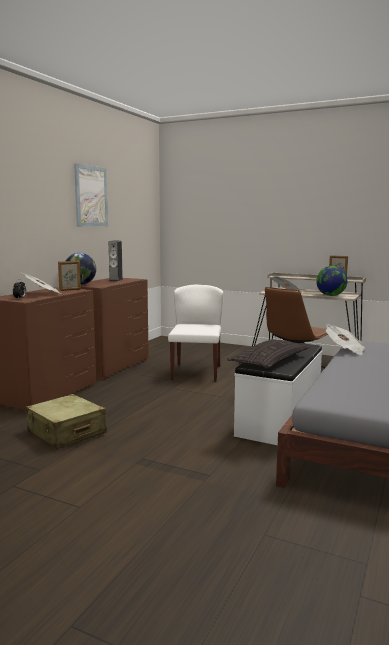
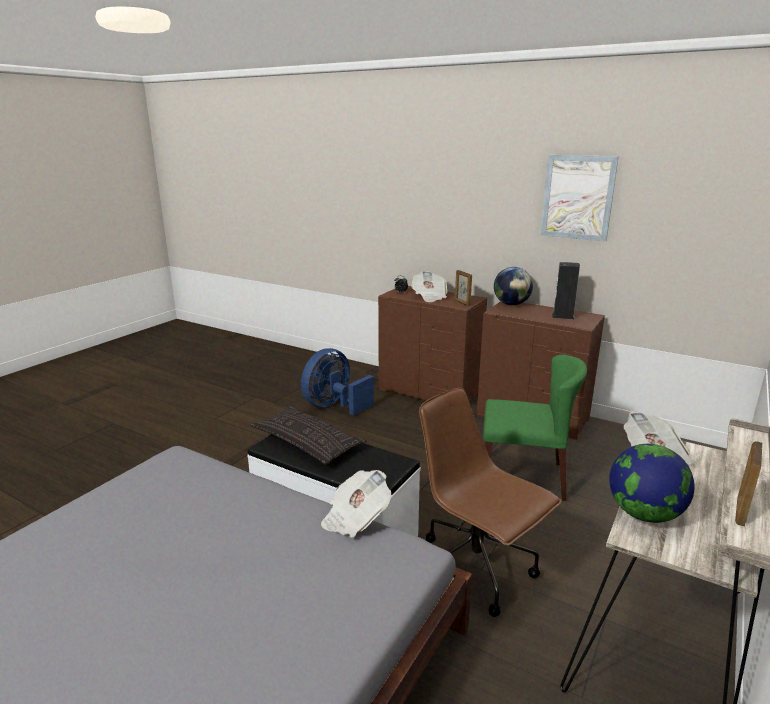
camera: 95 degrees right, 10 degrees up
beige suitcase [26,394,107,449] -> blue fan [301,348,374,416]
white chair [168,285,223,382] -> green chair [483,355,587,501]

